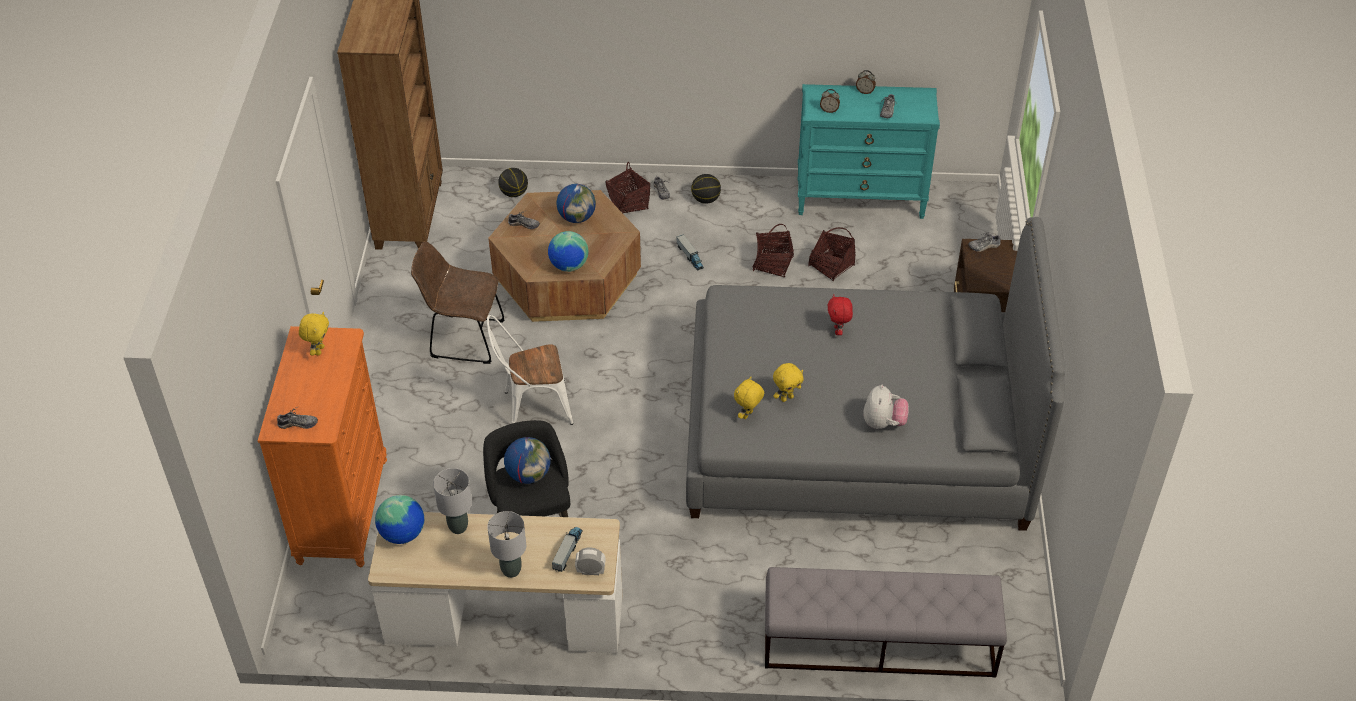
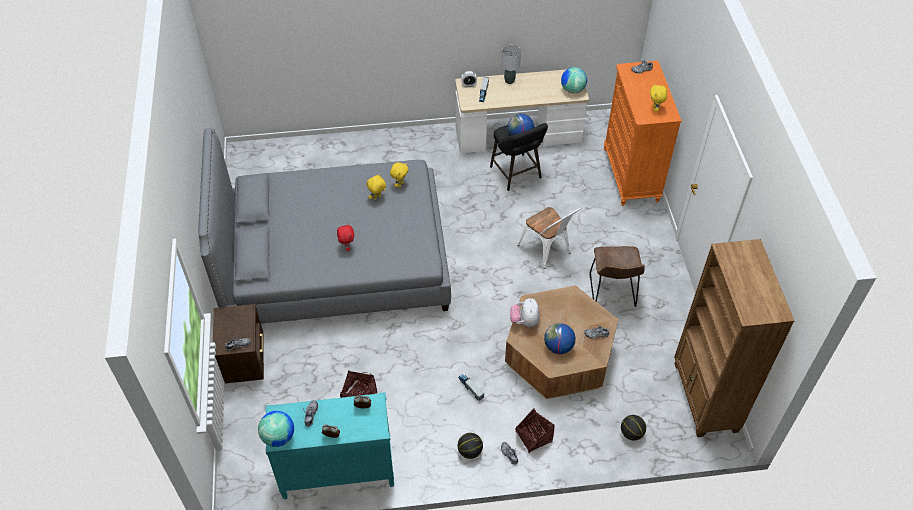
camera: 170 degrees right, 5 degrees up
brown chair [411,241,505,364] -> brown chair turned 90 degrees clockwise [589,246,645,307]
grey table lamp [433,468,472,534] -> none
white chair [487,315,573,425] -> white chair turned 75 degrees clockwise [517,207,582,269]
globe [548,231,588,272] -> globe moved to [258,411,294,447]
basket [752,224,794,277] -> none
grey bench [765,567,1007,678] -> none
plush toy [863,385,909,429] -> plush toy moved to [510,298,540,327]

